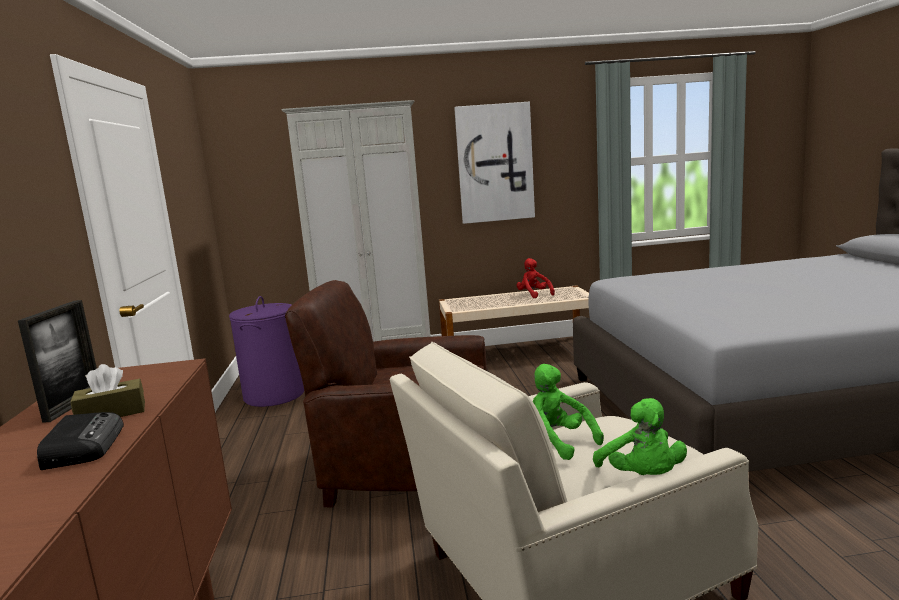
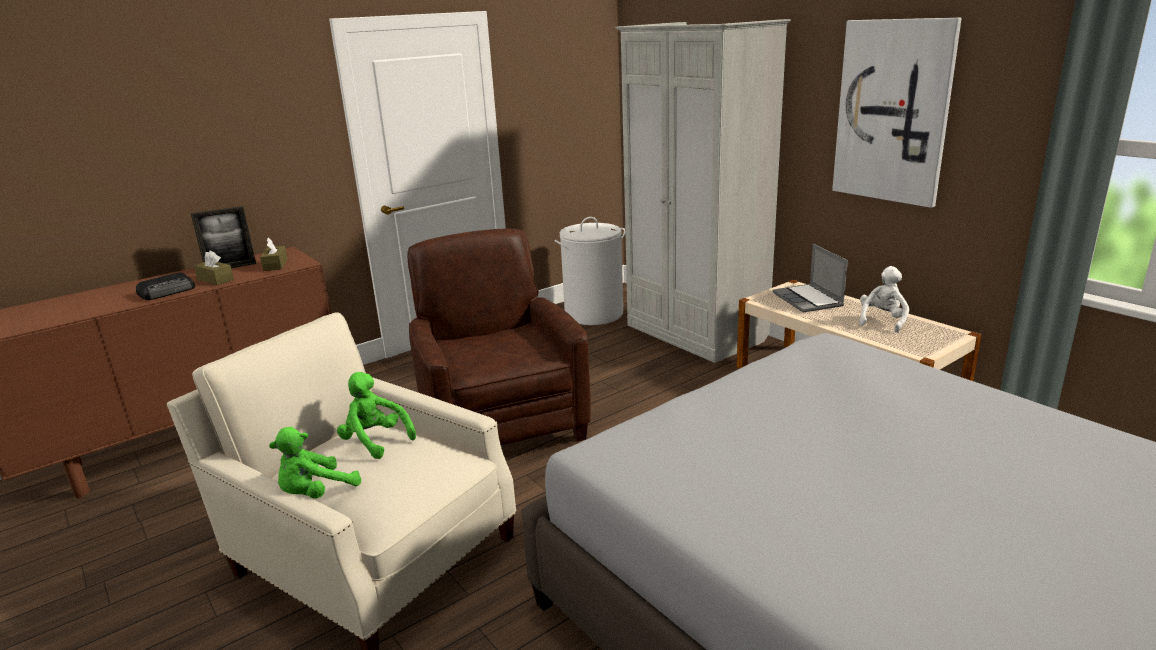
camera: 60 degrees right, 10 degrees up
purple laundry basket [229,296,304,407] -> white laundry basket [554,217,625,325]
red plush toy [517,258,555,298] -> white plush toy [859,266,909,333]
green plush toy [533,364,604,460] -> green plush toy turned 75 degrees counterclockwise [337,372,416,459]
none -> brown tissue box [260,238,288,271]
none -> laptop [773,244,848,313]

